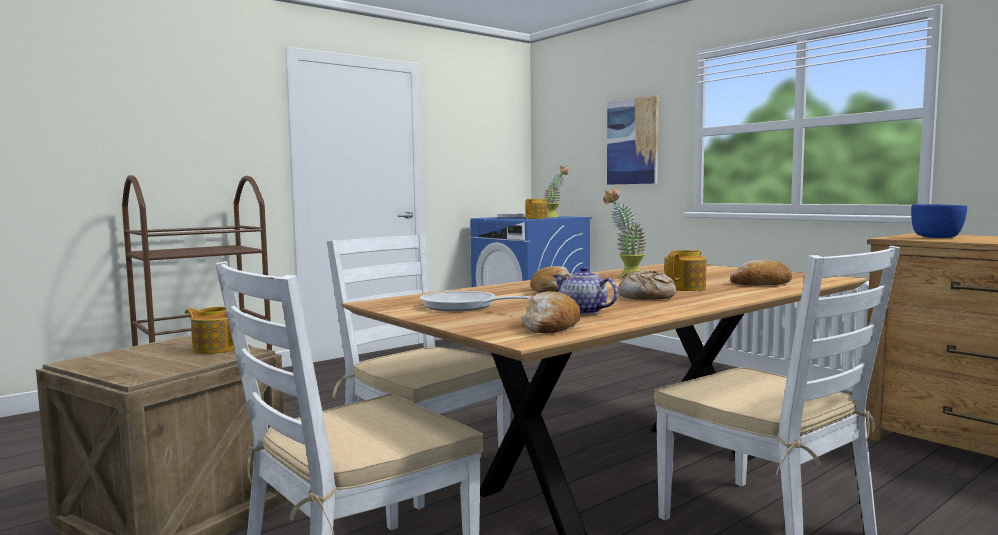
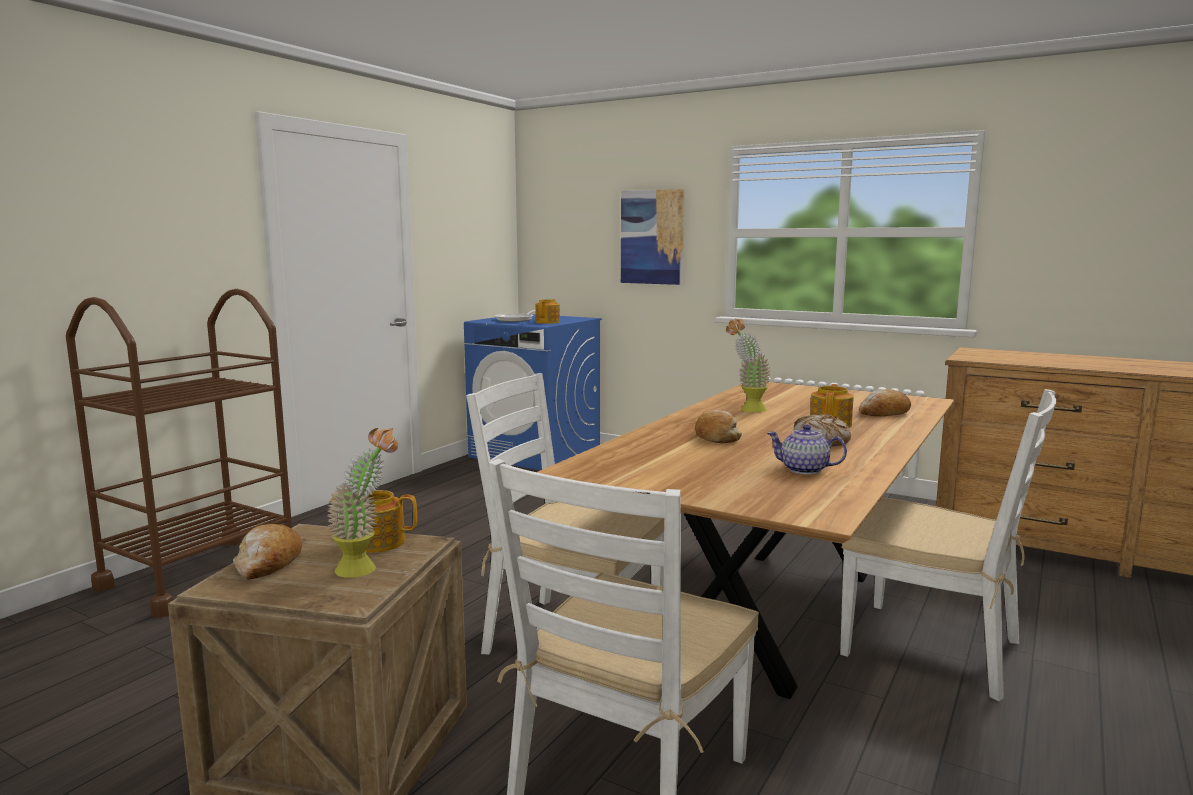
camera: 20 degrees left, 5 degrees up
frying pan [420,291,531,311] -> none
bread [521,291,581,333] -> bread moved to [233,524,302,580]
potted plant [545,166,569,217] -> potted plant moved to [327,428,398,578]
blue bowl [911,204,967,238] -> none

